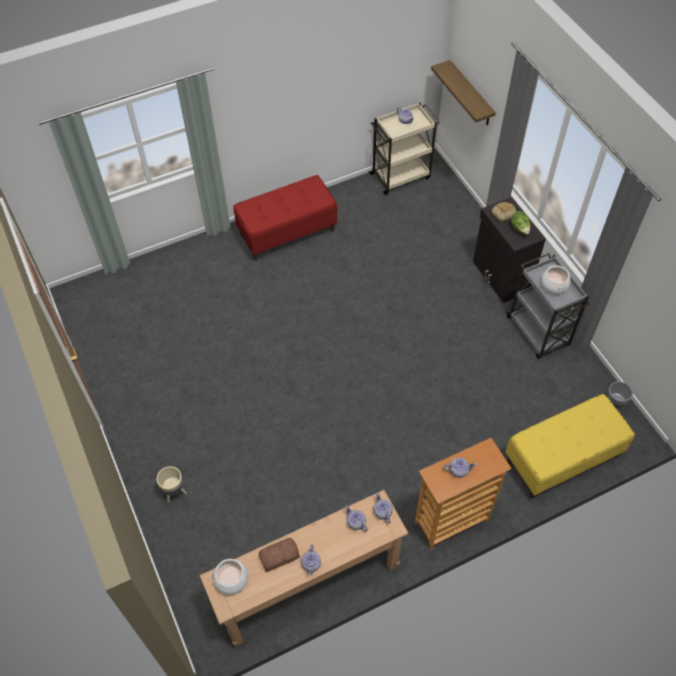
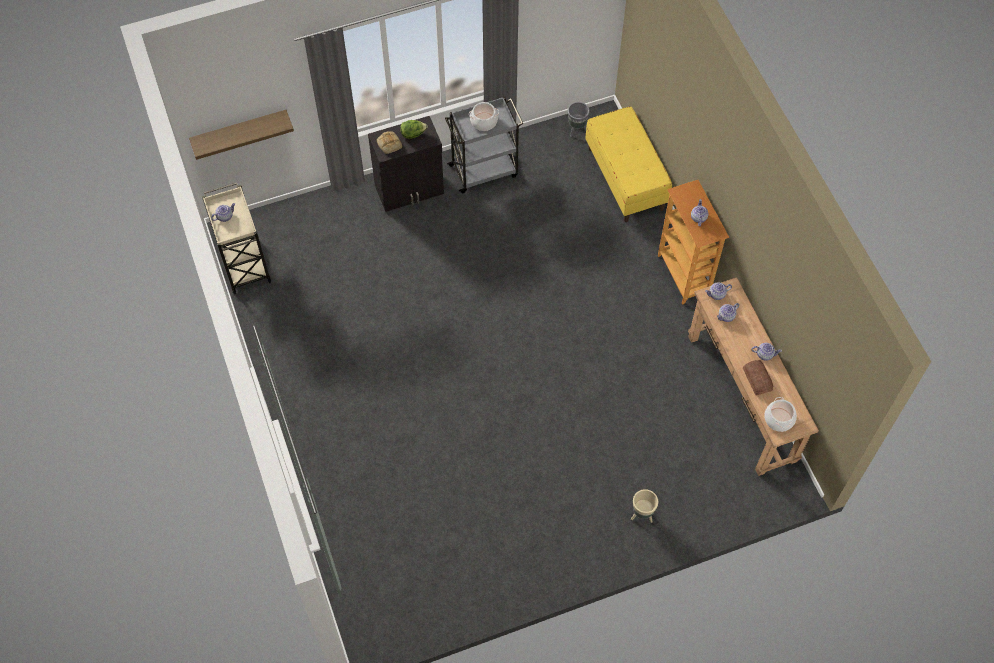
camera: 85 degrees left, 5 degrees up
red bench [233,175,337,261] -> none

